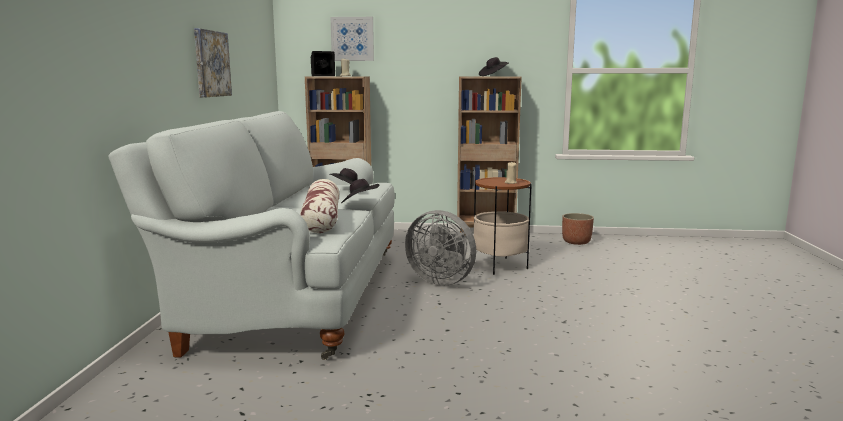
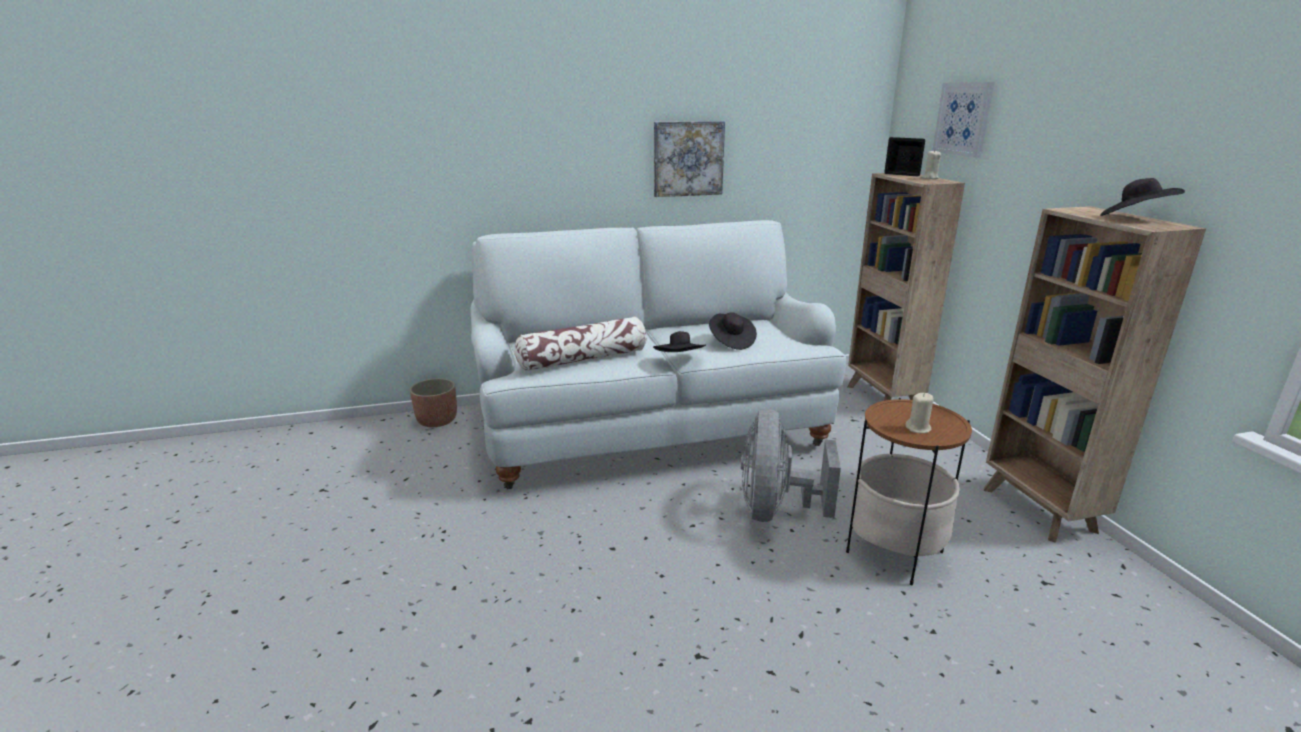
camera: 70 degrees right, 10 degrees up
planter [562,213,594,245] -> planter moved to [410,378,457,427]

